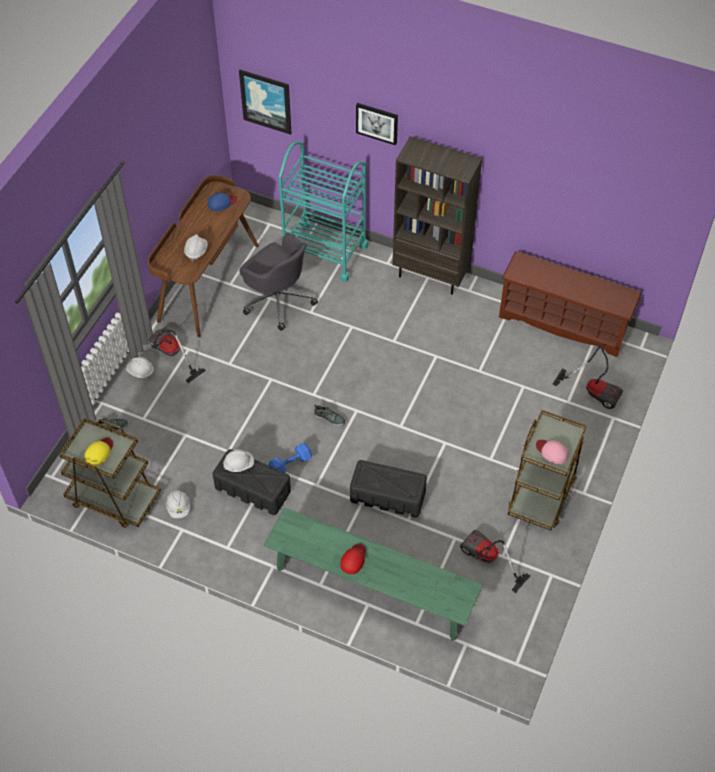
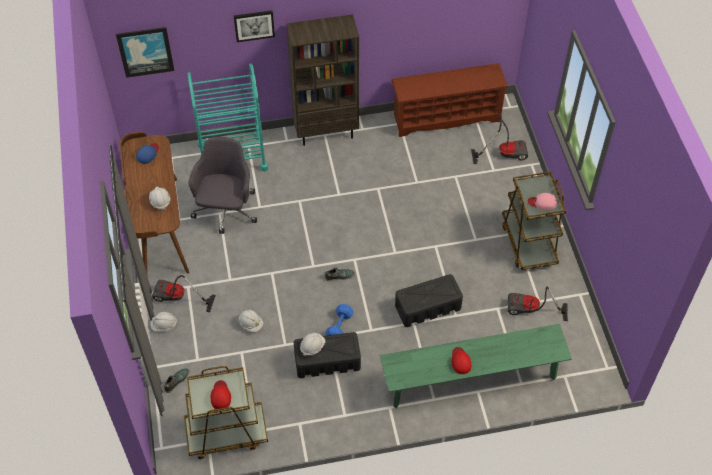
camera: 35 degrees left, 0 degrees up
yellow cap [85,438,113,466] -> red cap [211,380,231,409]
white hard hat [166,490,190,518] -> white hard hat moved to [239,310,263,332]
grey office chair [239,233,318,331] -> grey office chair turned 90 degrees counterclockwise [188,137,257,234]

